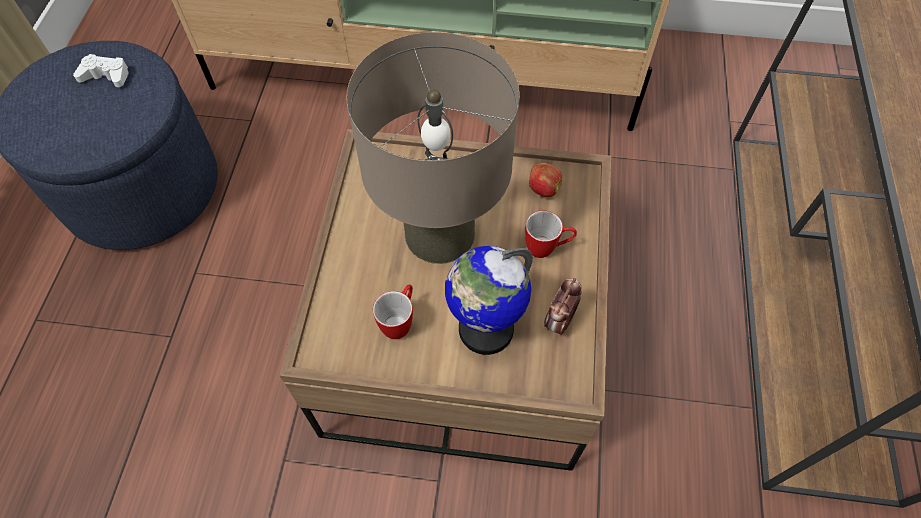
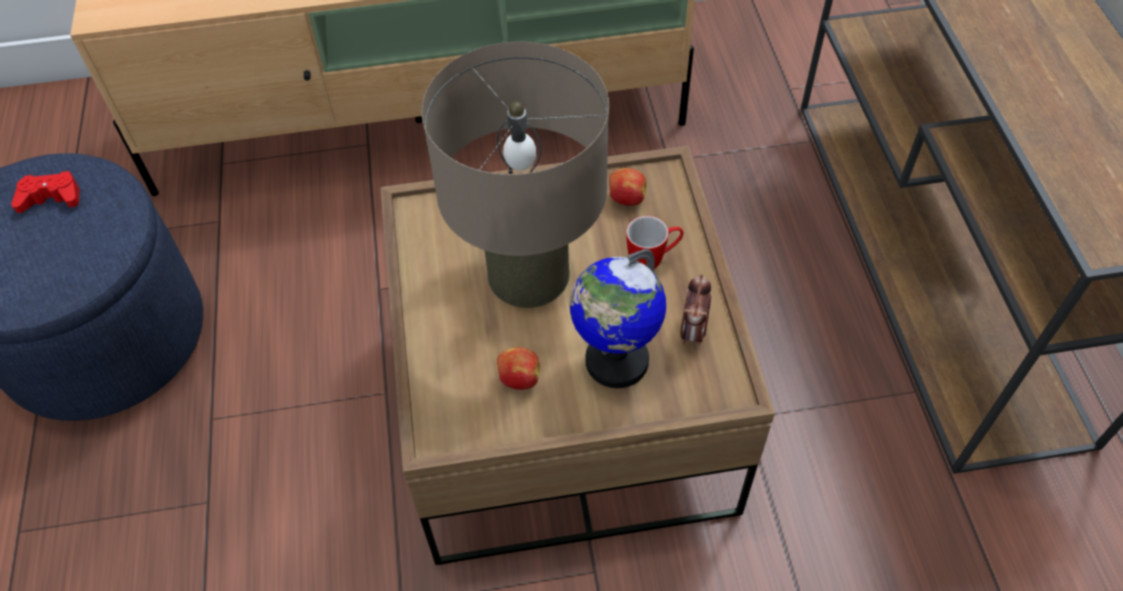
camera: 15 degrees left, 5 degrees down
white game controller [73,54,129,87] -> red game controller [11,171,79,213]
mug [373,285,413,339] -> apple [497,347,540,390]

